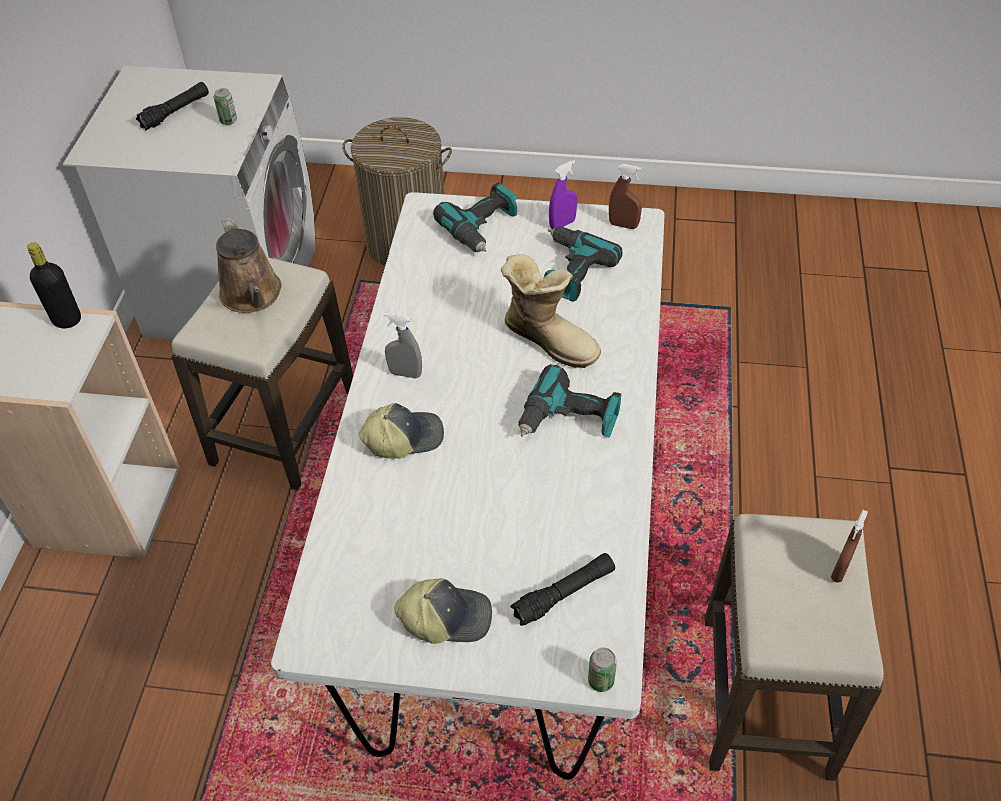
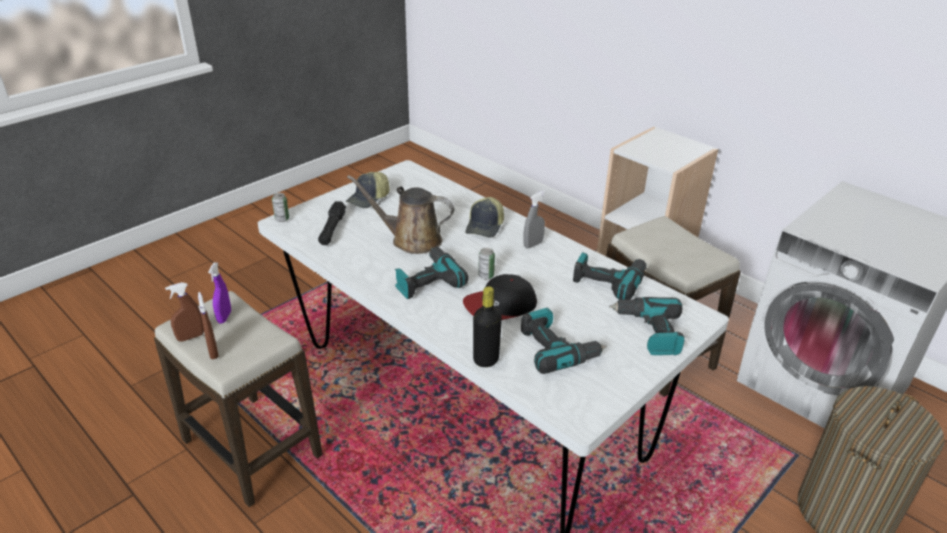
camera: 125 degrees right, 15 degrees down
black bottle [27,243,81,328] -> black bottle moved to [473,286,502,367]
black flashlight [136,82,209,131] -> none
can [214,88,237,125] -> can moved to [478,248,495,280]
brown watering can [216,217,282,313] -> brown watering can moved to [347,175,454,254]
boot [501,254,601,368] -> cap [463,274,537,320]
purple spray bottle [549,160,577,229] -> purple spray bottle moved to [208,262,231,323]
brown spray bottle [609,164,642,229] -> brown spray bottle moved to [165,282,204,341]
none -> power drill [573,252,646,300]

